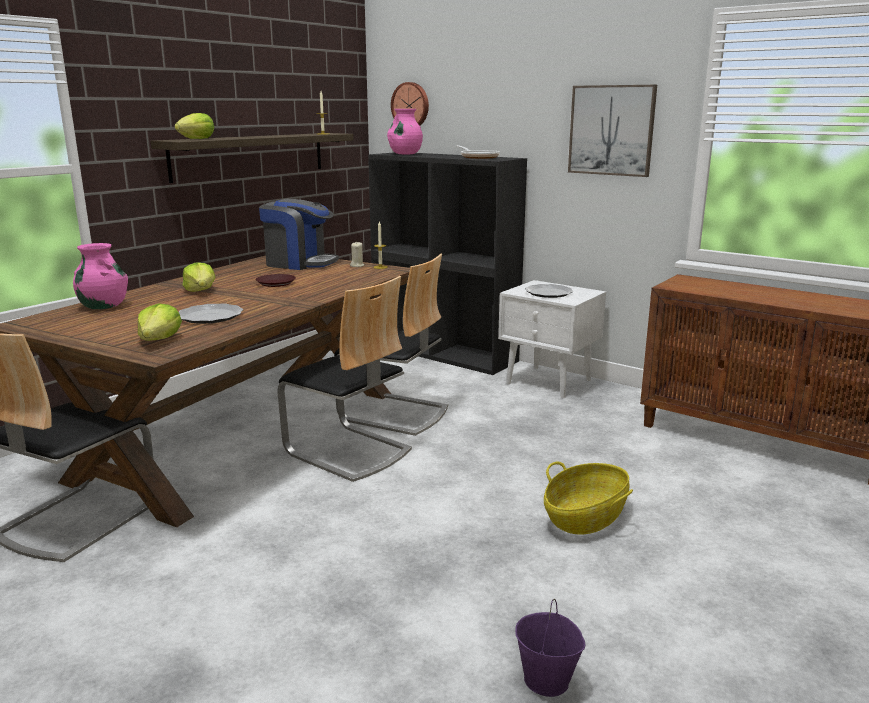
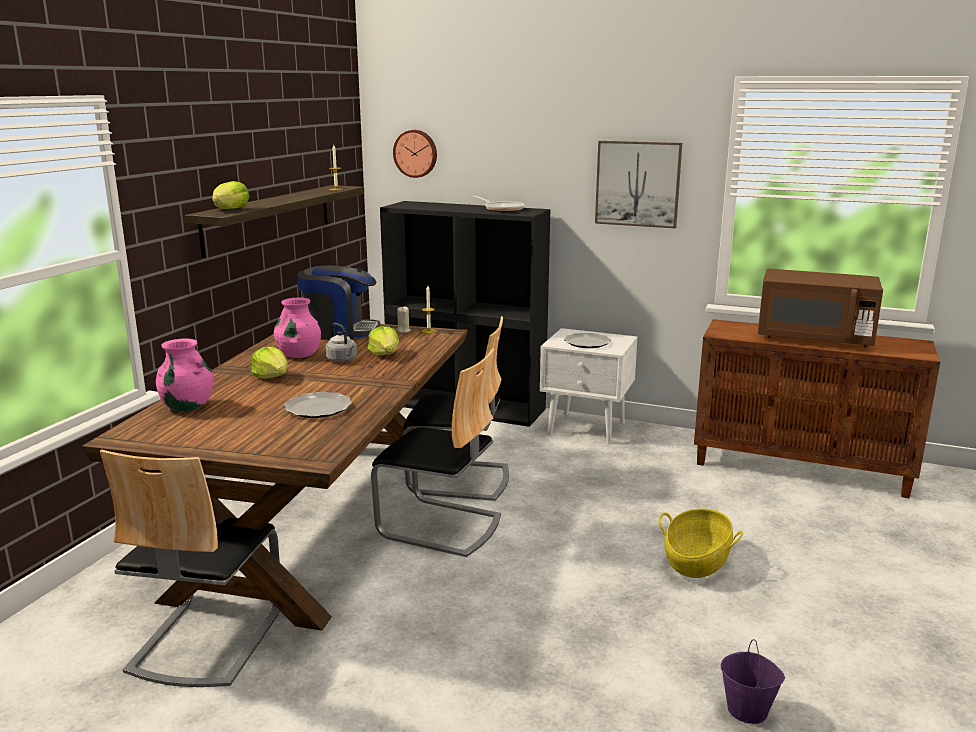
camera: 15 degrees left, 0 degrees up
lettuce [138,304,182,341] -> lettuce moved to [368,326,399,356]
brown plate [256,274,296,287] -> grey kettle [325,323,357,362]
pink vase [387,109,423,154] -> pink vase moved to [274,298,321,358]
none -> brown microwave [758,269,883,348]

